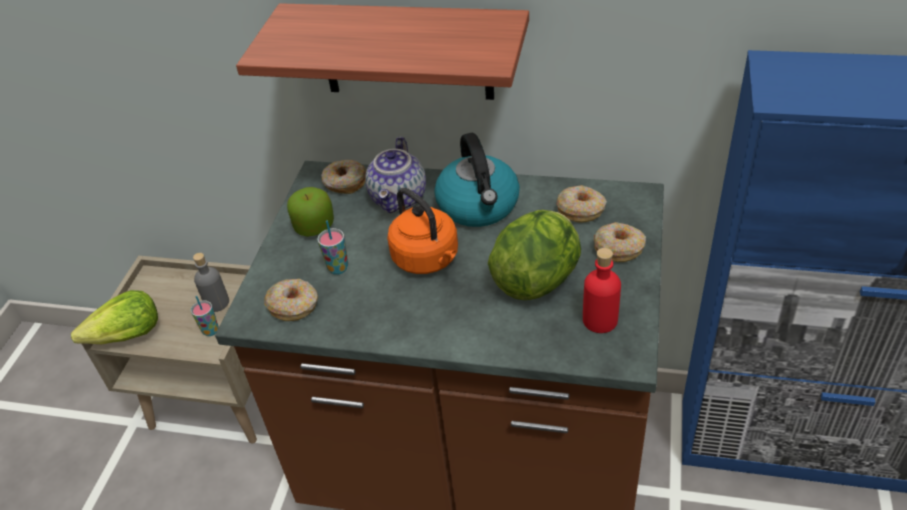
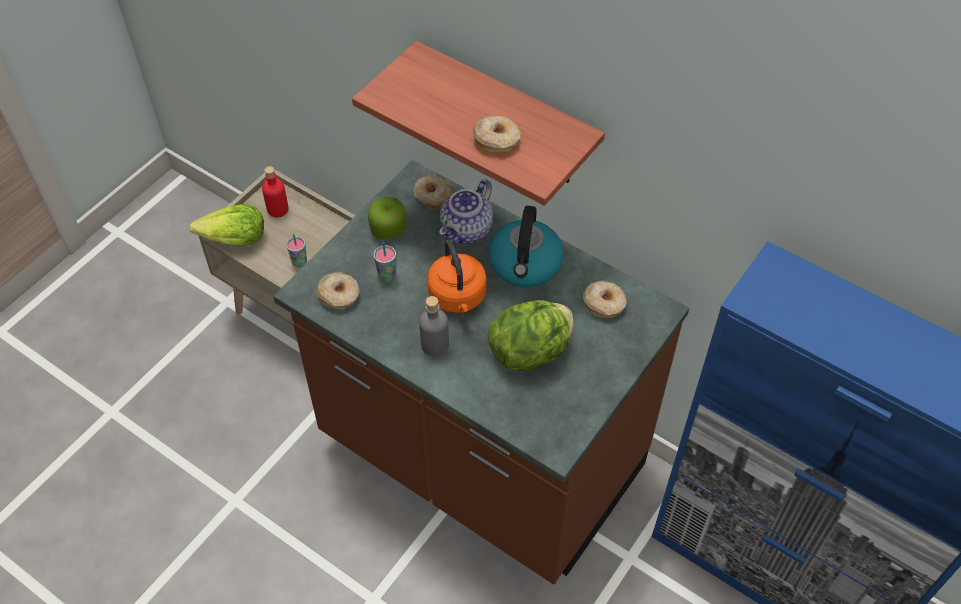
camera: 20 degrees right, 10 degrees up
grey bottle [193,253,229,312] -> grey bottle moved to [419,296,449,356]
red bottle [583,248,621,333] -> red bottle moved to [262,166,289,217]
donut [594,222,646,262] -> donut moved to [473,115,521,154]

